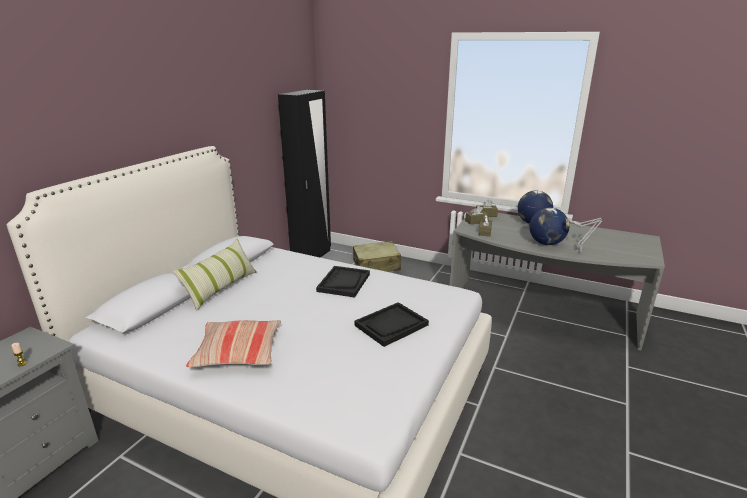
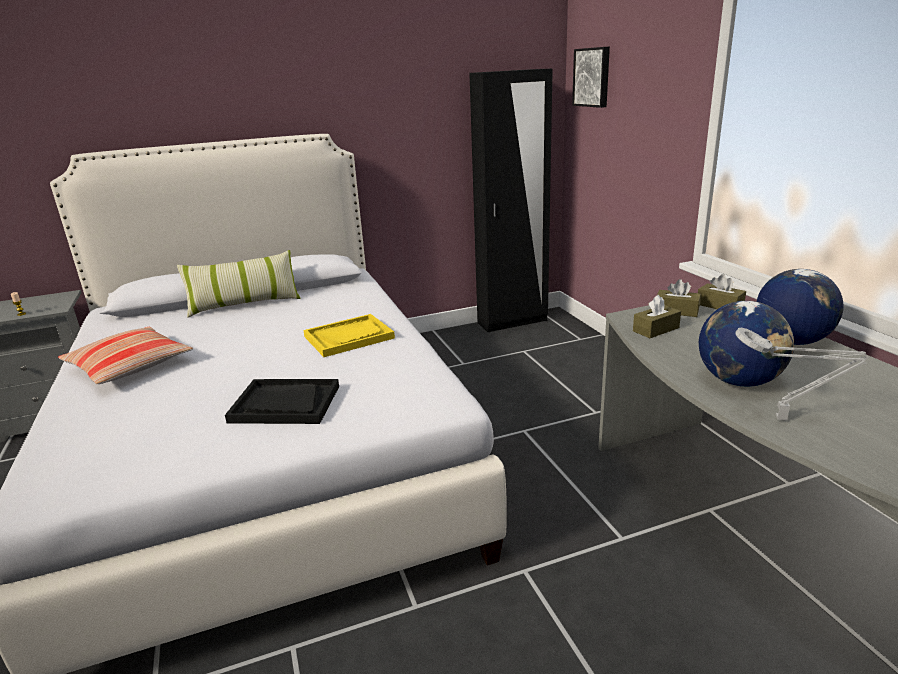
camera: 45 degrees right, 0 degrees up
black tray [316,266,370,297] -> yellow tray [303,314,395,357]
beige suitcase [353,241,401,272] -> none
none -> picture [572,47,610,108]

